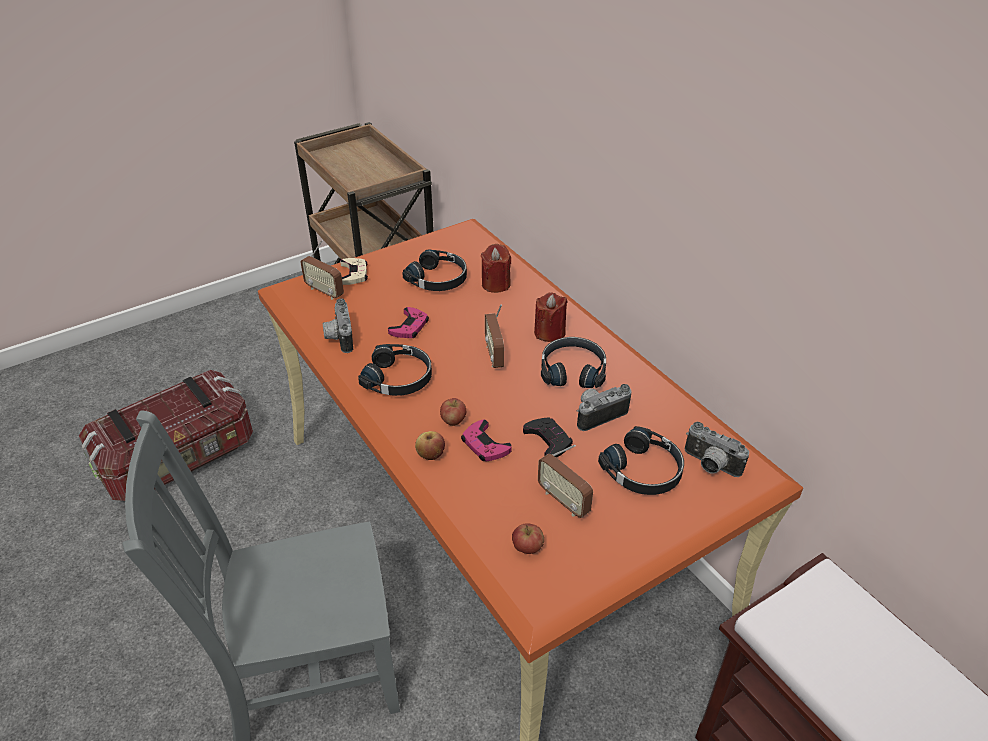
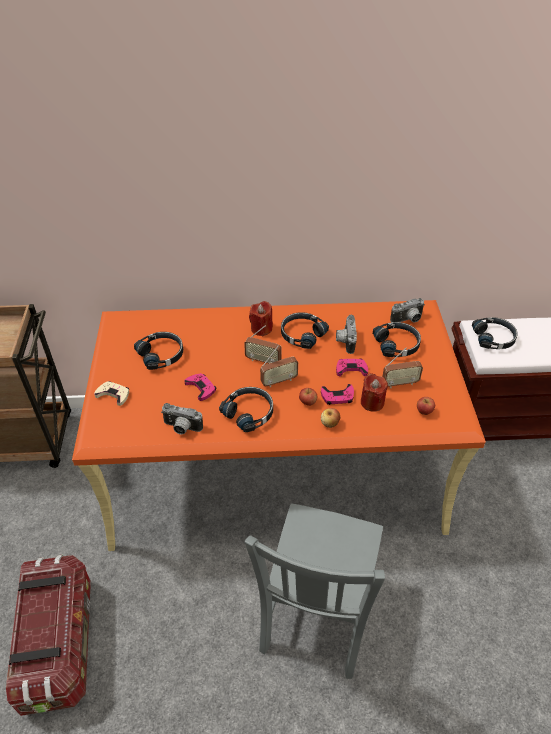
camera: 60 degrees left, 5 degrees up
radio [300,240,344,300] -> radio moved to [260,345,298,387]
red candle [481,244,511,293] -> red candle moved to [361,373,388,412]
black game controller [523,417,573,457] -> pink game controller [336,359,368,377]
none -> black headphones [472,317,518,349]

